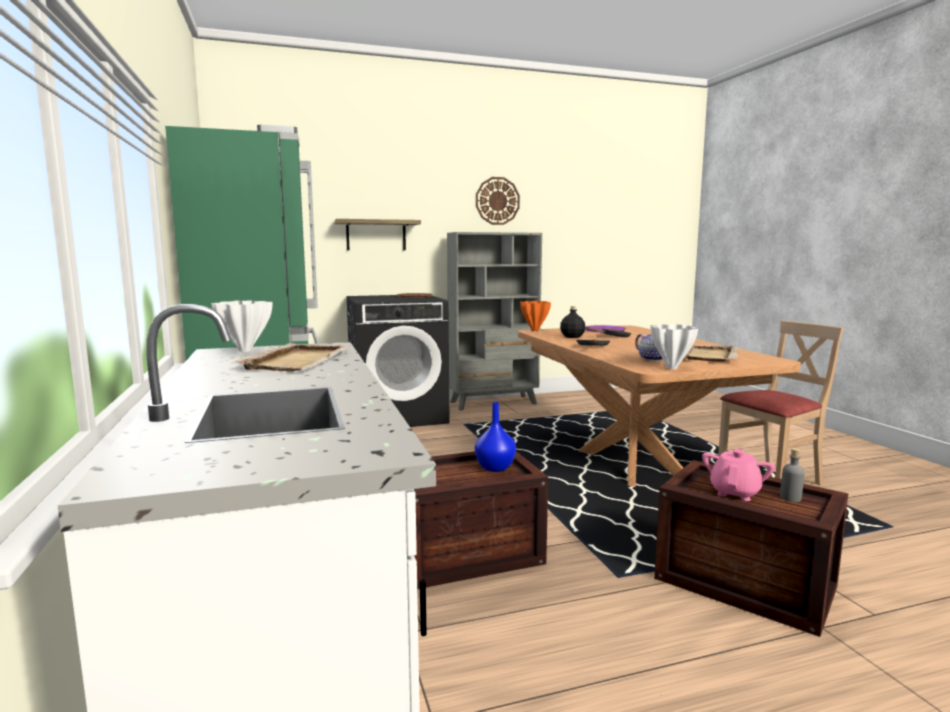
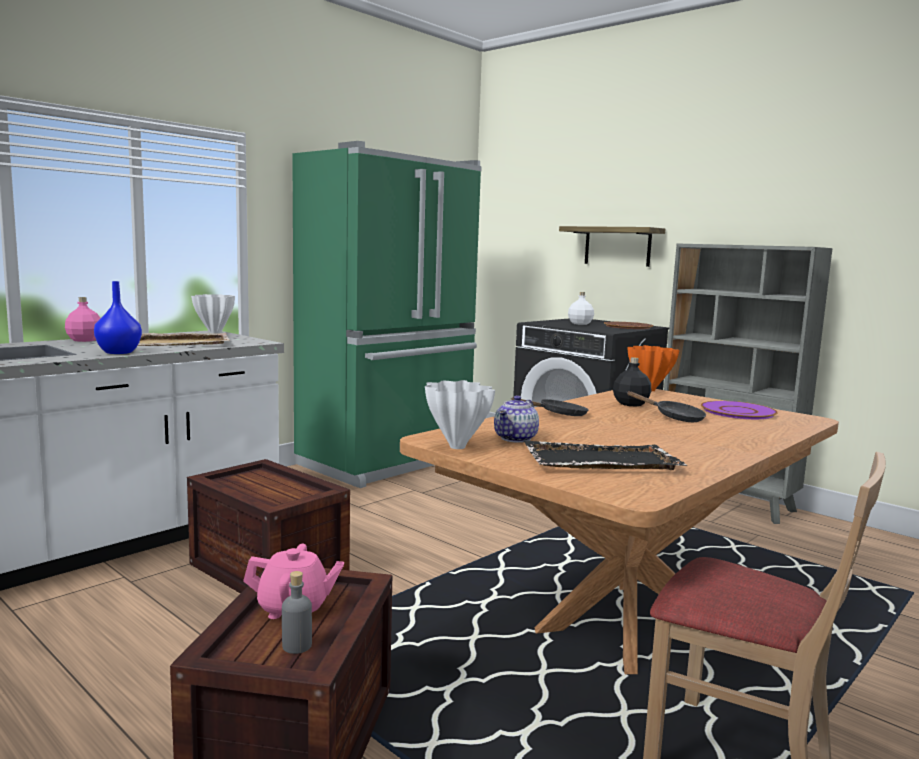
camera: 60 degrees right, 0 degrees up
blue vase [475,402,516,472] -> blue vase moved to [94,281,142,354]
wall clock [476,177,520,225] -> none
beige tray [686,345,738,362] -> black tray [524,441,688,470]
none -> pink bottle [65,297,101,342]
none -> white bottle [568,292,594,325]

